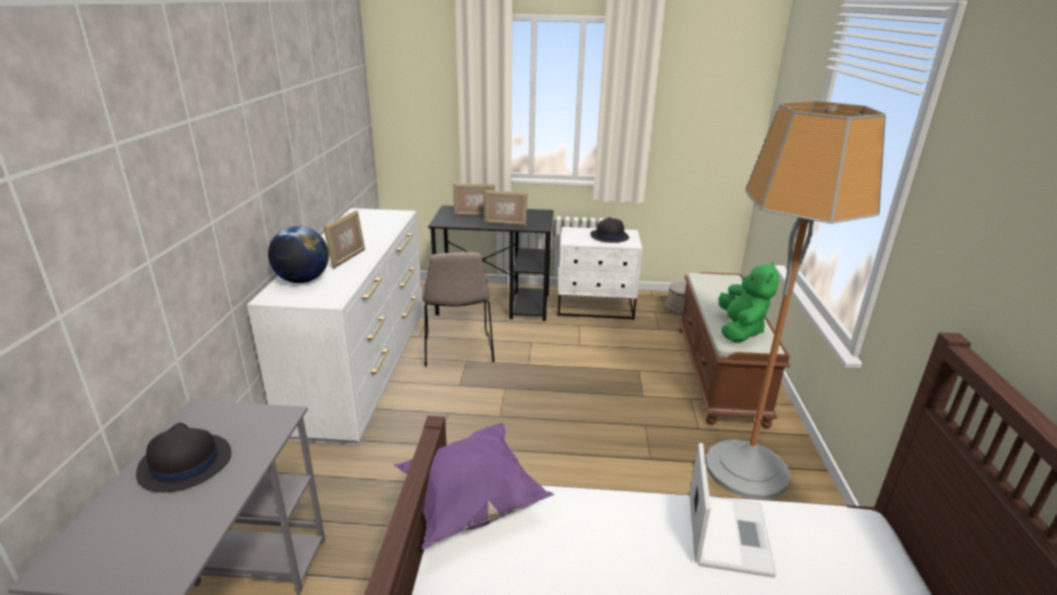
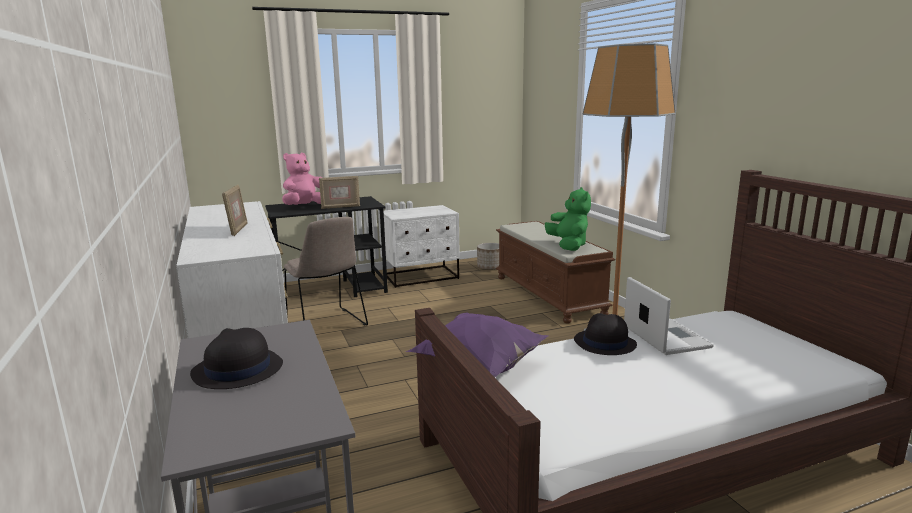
camera: 25 degrees left, 10 degrees down
globe [268,226,329,283] -> none
picture frame [453,183,495,216] -> pink plush toy [282,153,323,205]
black hat [590,217,629,243] -> black hat moved to [574,313,637,355]

